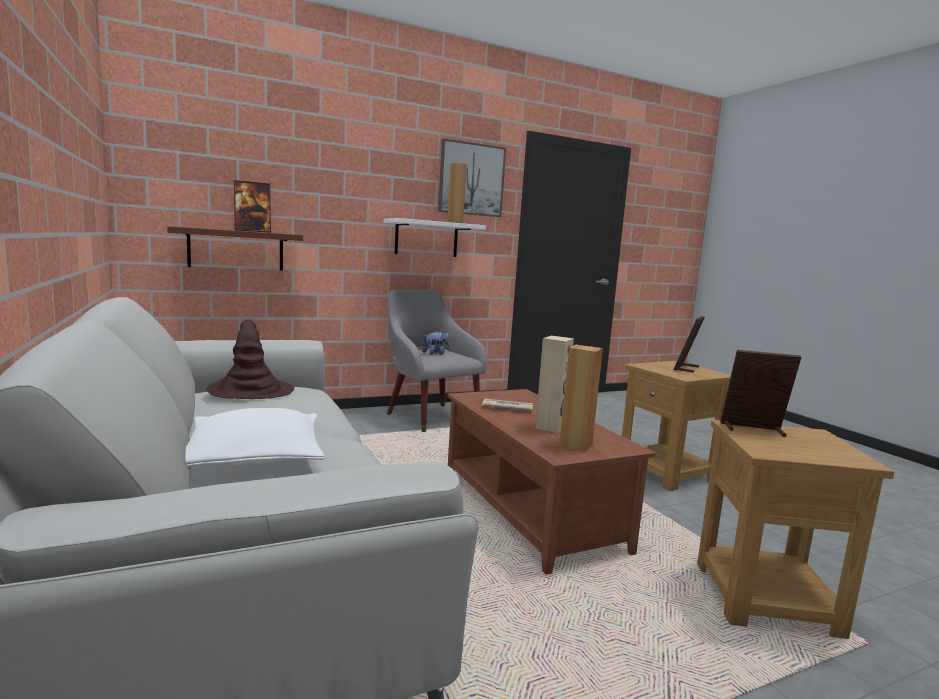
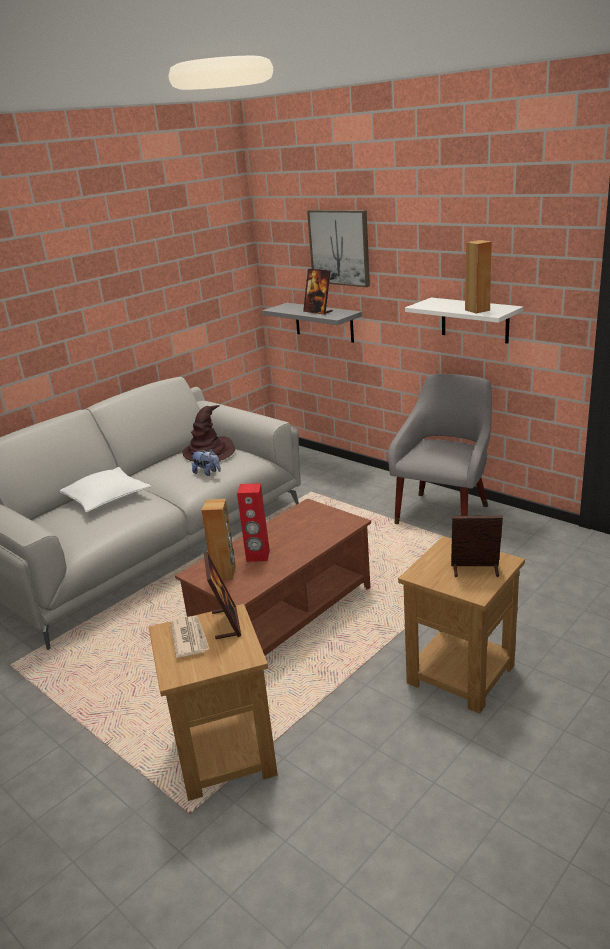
camera: 70 degrees right, 15 degrees up
brown shelf [167,226,303,270] -> grey shelf [262,303,362,343]
plush toy [422,331,449,355] -> plush toy moved to [192,449,221,476]
picture [438,139,506,217] -> picture moved to [307,210,370,287]
newspaper [482,399,533,411] -> newspaper moved to [170,616,209,658]
beige speaker [535,336,574,433] -> red speaker [237,483,270,562]

